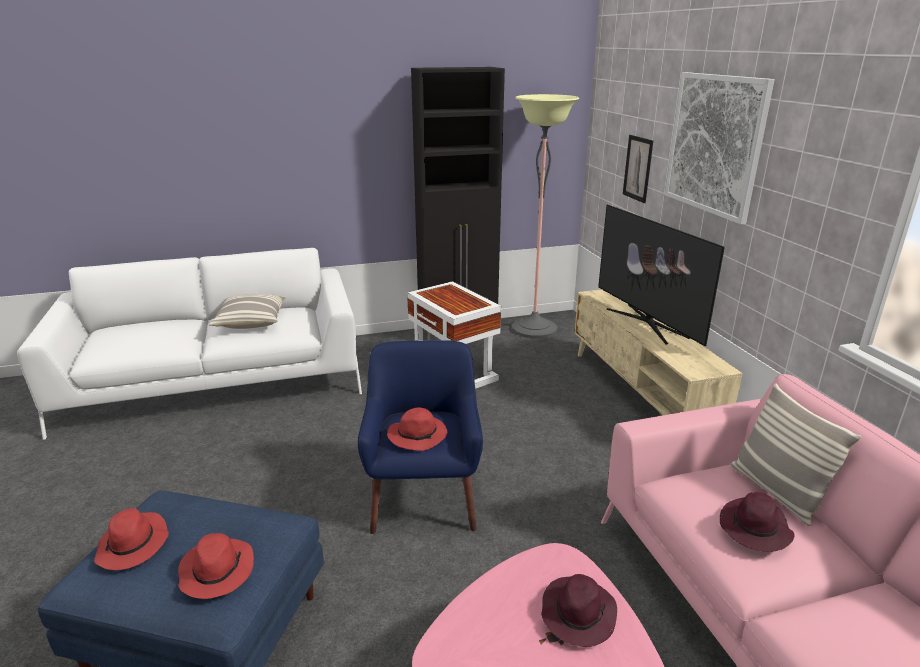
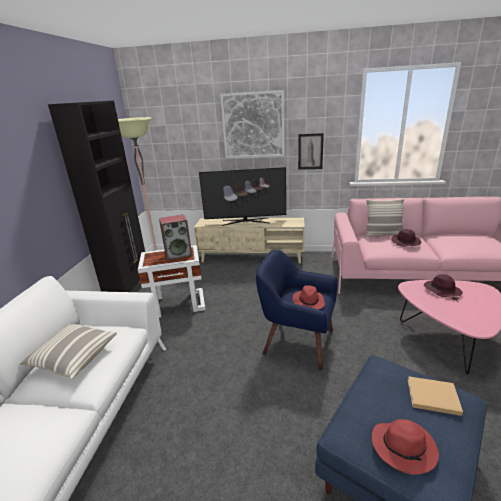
camera: 65 degrees left, 0 degrees up
red hat [178,533,254,599] -> beige book [408,376,463,416]
picture [623,135,653,203] -> picture moved to [298,133,324,170]
none -> speaker [159,214,192,261]

